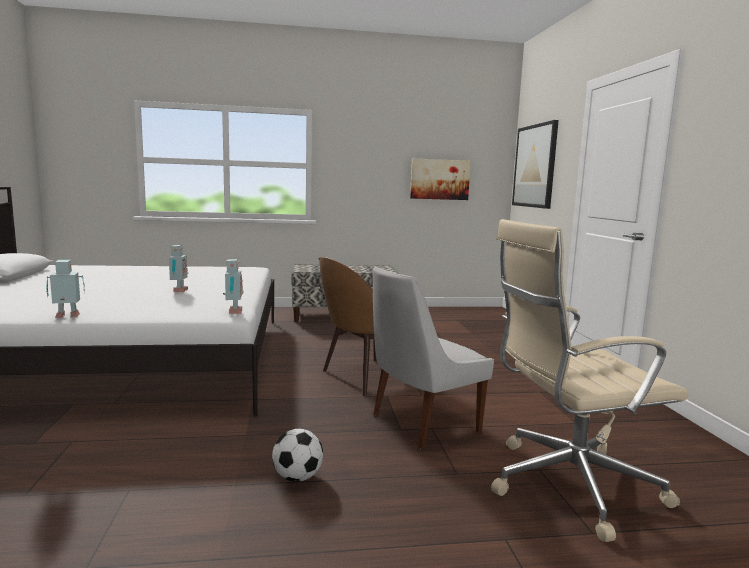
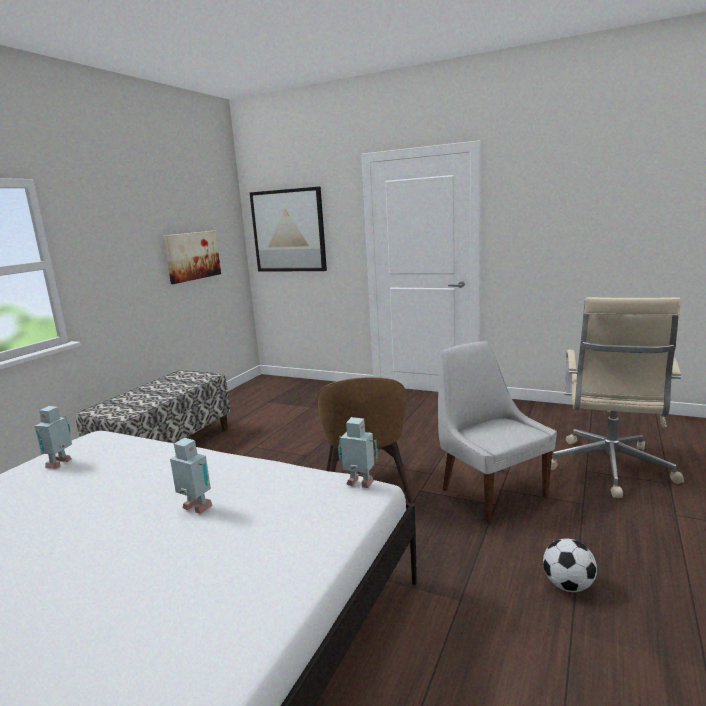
camera: 55 degrees left, 5 degrees up
toy robot [46,260,85,318] -> toy robot moved to [35,406,72,469]
white chair [373,267,494,449] -> white chair turned 150 degrees clockwise [438,341,557,522]

